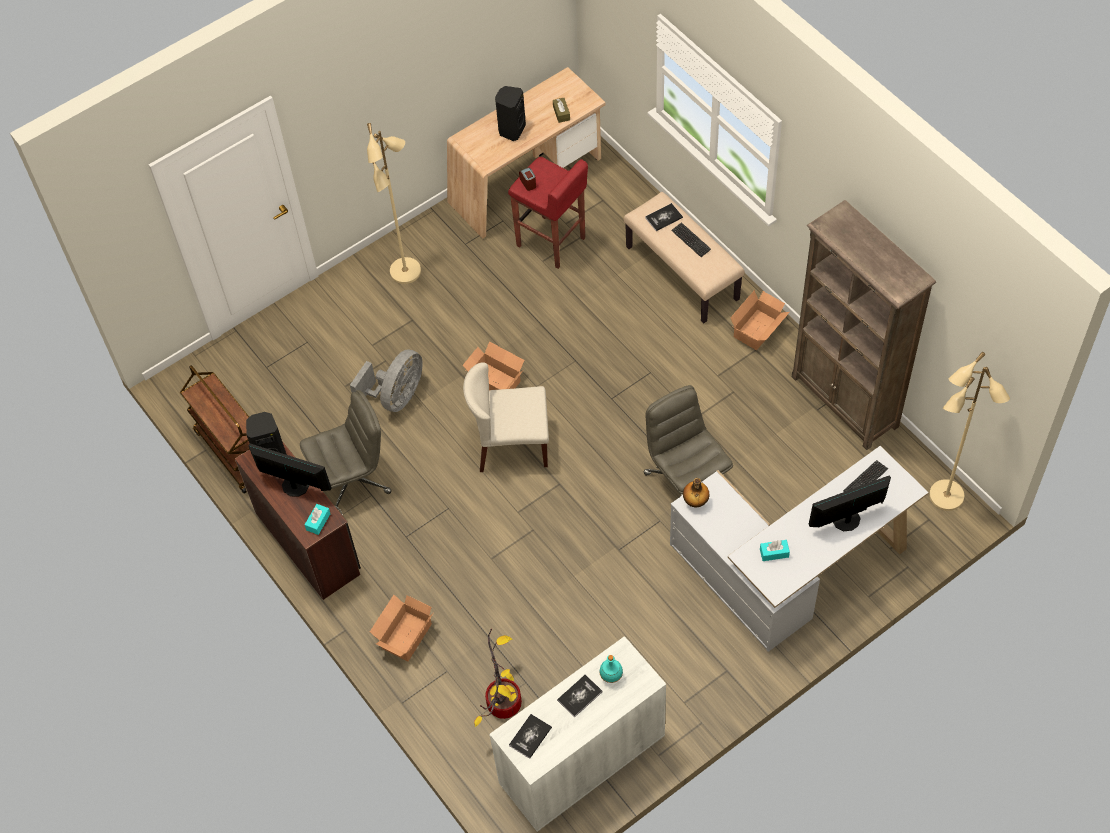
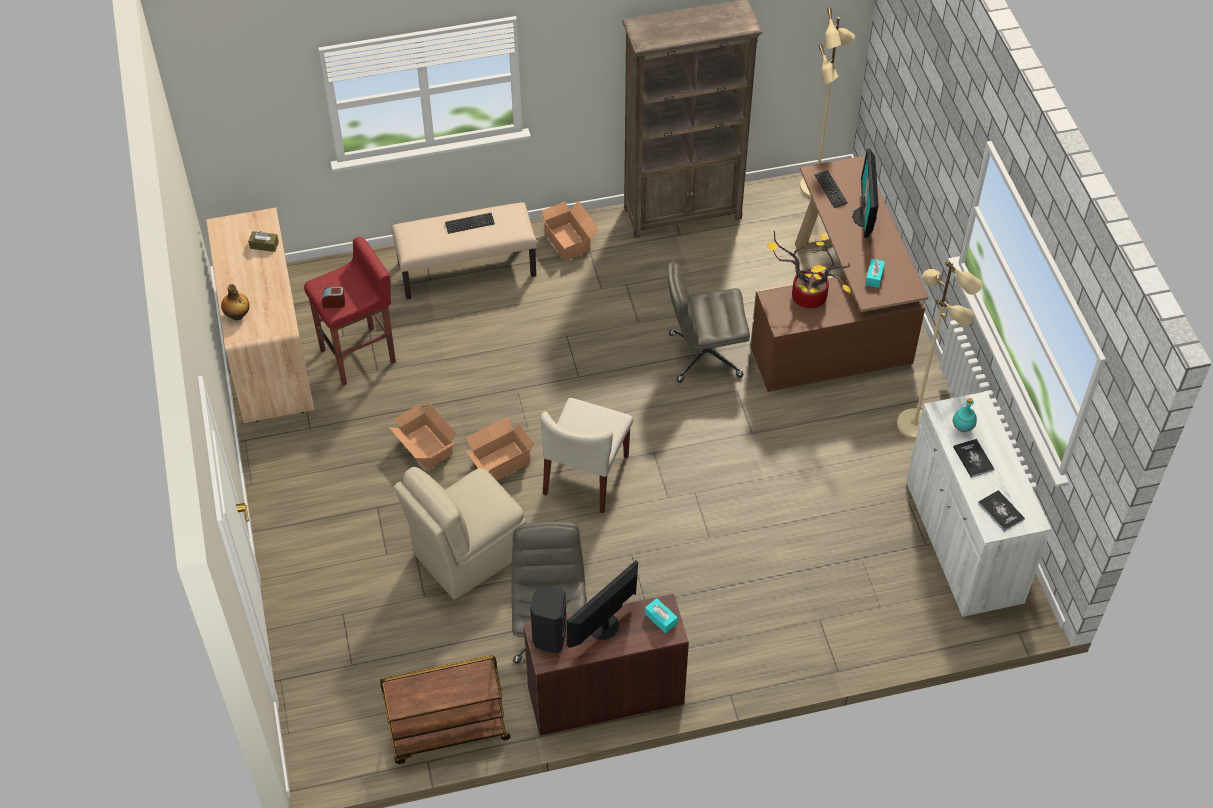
camera: 70 degrees left, 5 degrees down
grey fan [350,350,423,412] -> beige chair [394,467,526,600]
beige floor lamp [367,123,421,284] -> beige floor lamp moved to [897,261,982,439]
cardboard box [370,595,433,662] -> cardboard box moved to [389,402,456,470]
potted plant [474,629,522,727] -> potted plant moved to [767,231,851,308]
black speaker [495,86,526,141] -> none
book [645,203,683,231] -> none
white desk [670,446,929,652] -> brown desk [750,156,929,392]
bottle [683,478,709,507] -> bottle moved to [221,284,250,321]

